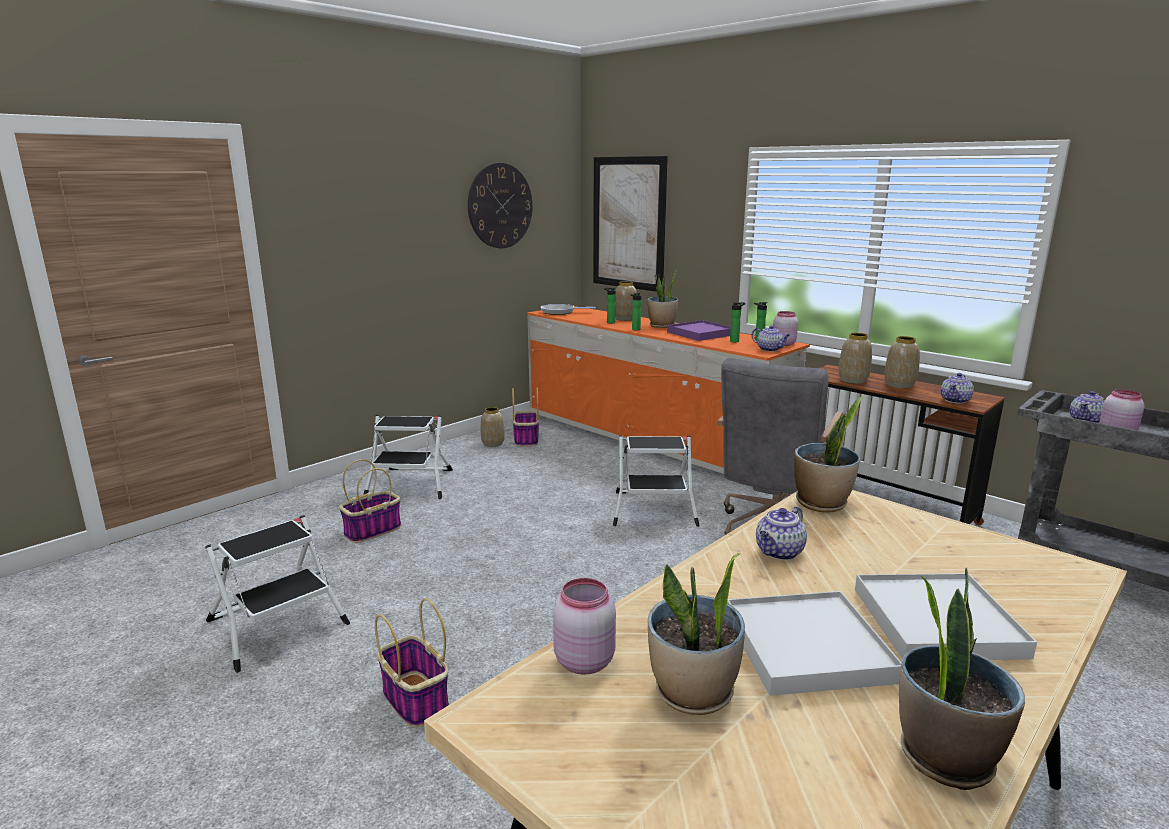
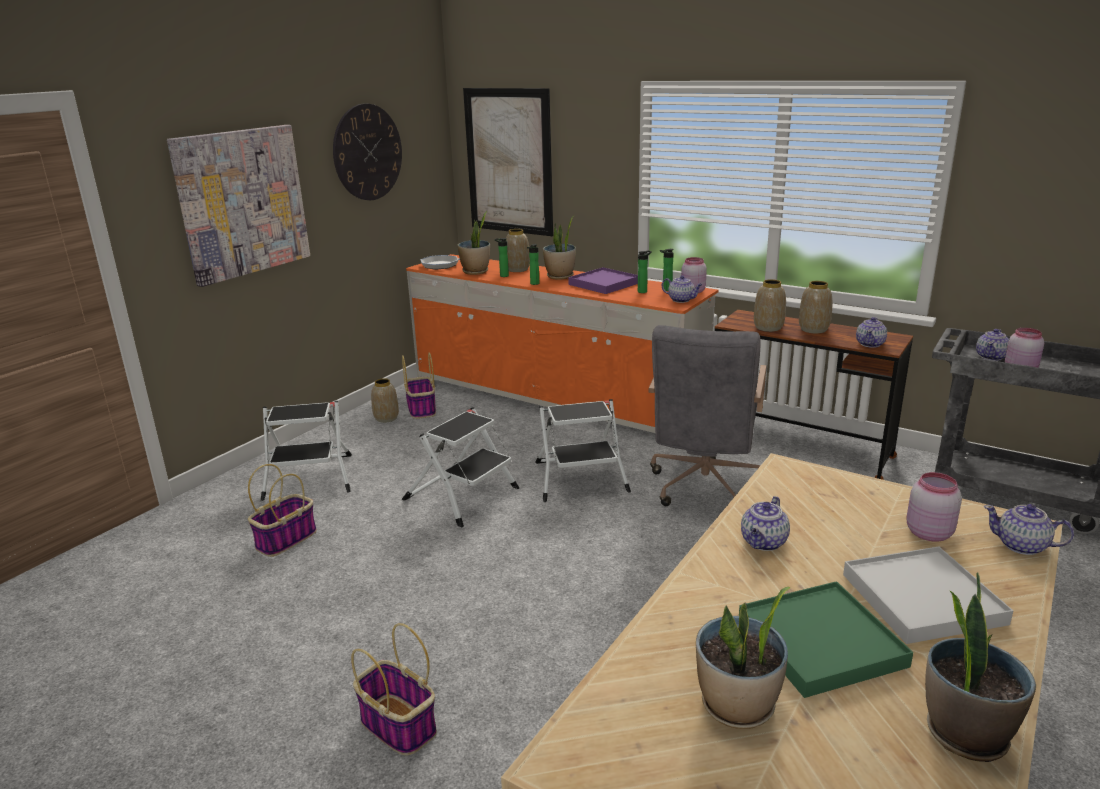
camera: 10 degrees left, 5 degrees up
step ladder [205,515,350,673] -> step ladder moved to [402,407,519,527]
pink jar [553,578,616,674] -> pink jar moved to [906,472,962,542]
white tray [727,591,902,696] -> green tray [739,581,913,698]
potted plant [794,396,863,513] -> potted plant moved to [458,211,490,275]
none -> picture [167,125,310,287]
none -> teapot [984,504,1074,555]

